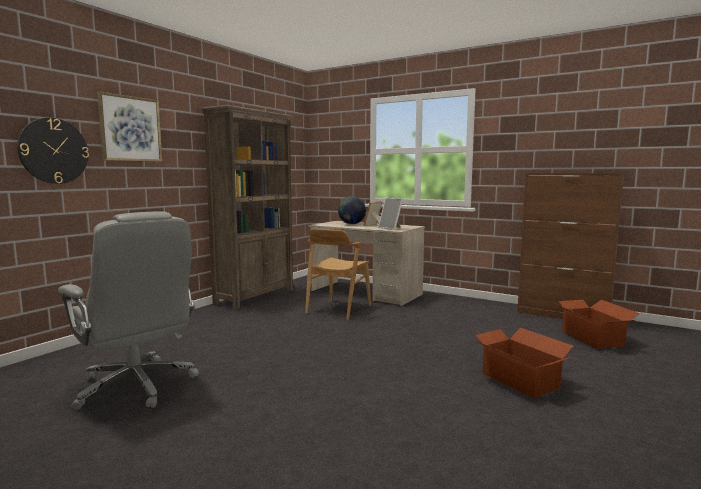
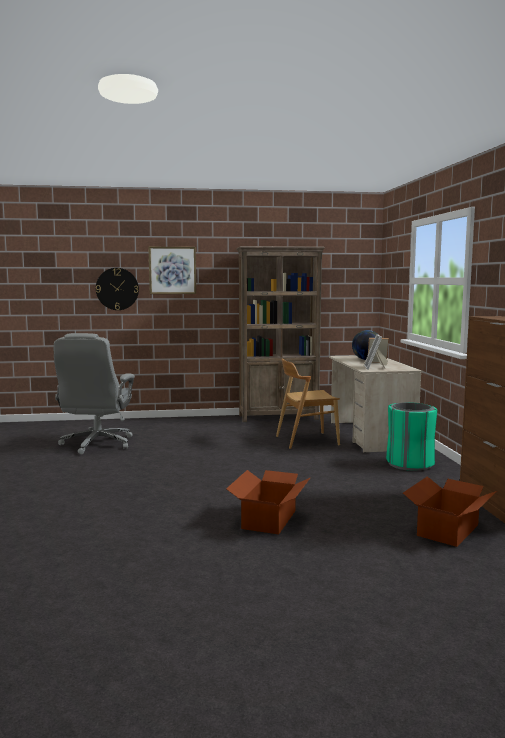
camera: 50 degrees right, 0 degrees up
none -> green trash can [386,402,437,471]

